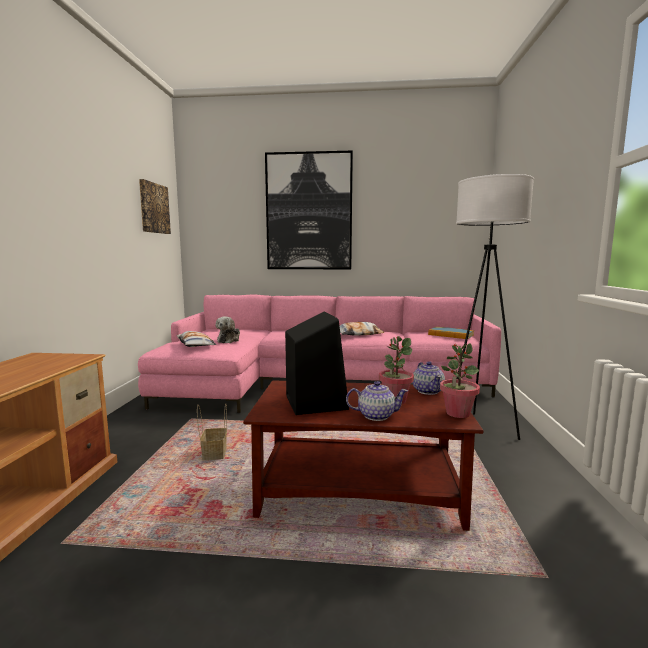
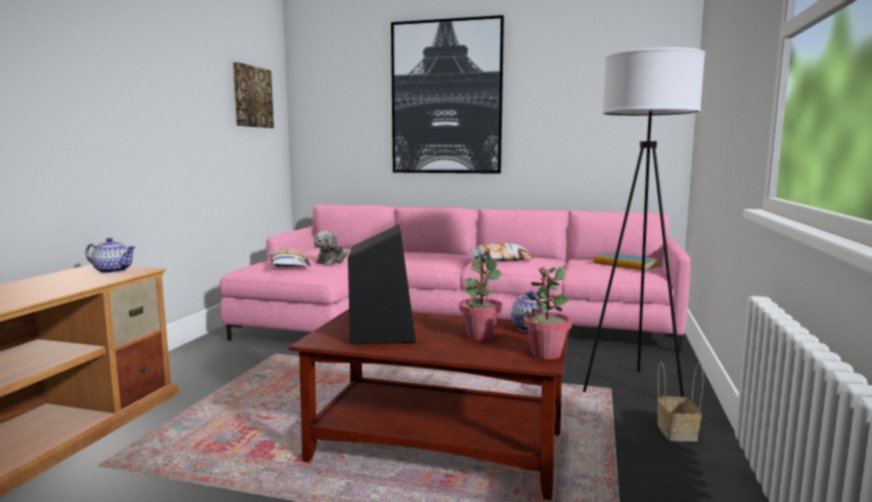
camera: 10 degrees right, 0 degrees up
basket [197,403,227,460] -> basket moved to [657,362,703,442]
teapot [346,381,408,421] -> teapot moved to [85,238,136,274]

